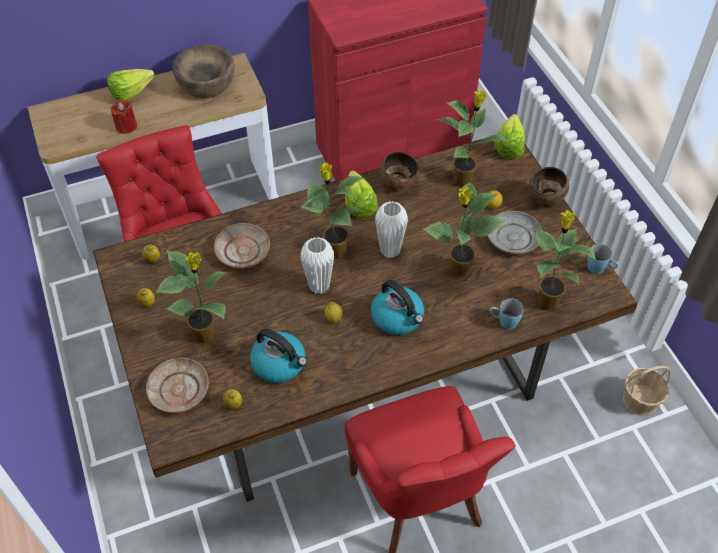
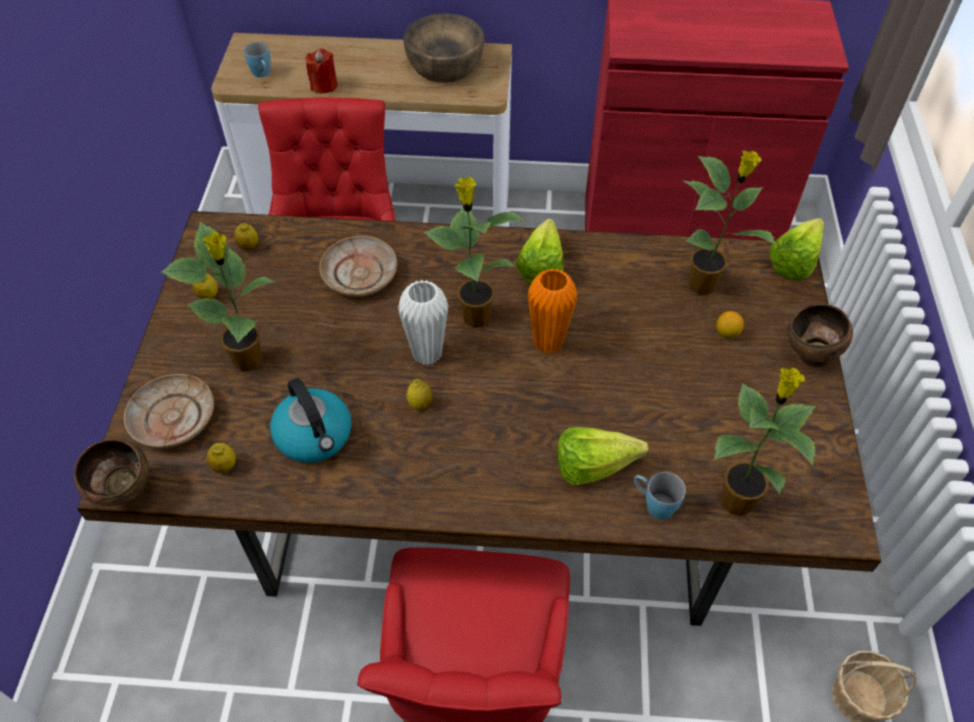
camera: 25 degrees right, 0 degrees up
lettuce [107,69,155,101] -> lettuce moved to [557,427,649,485]
kettle [371,280,424,335] -> none
white vase [375,201,408,258] -> orange vase [528,268,577,354]
brown bowl [380,152,420,191] -> brown bowl moved to [74,439,149,506]
potted plant [423,182,505,277] -> none
grey plate [488,211,542,254] -> none
blue mug [588,244,619,274] -> blue mug moved to [244,42,271,78]

